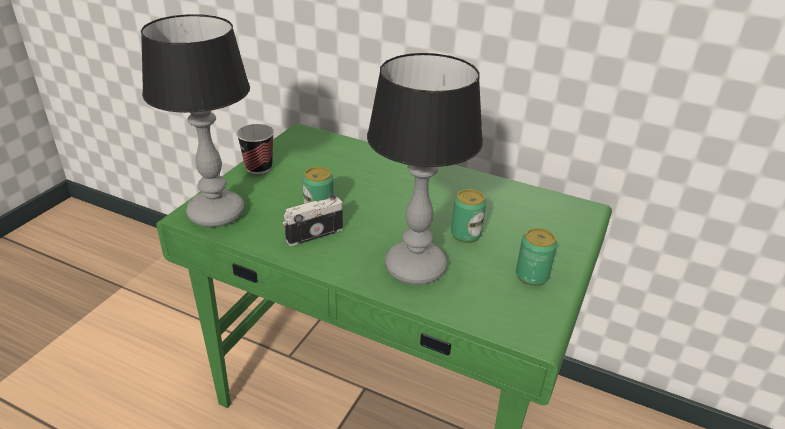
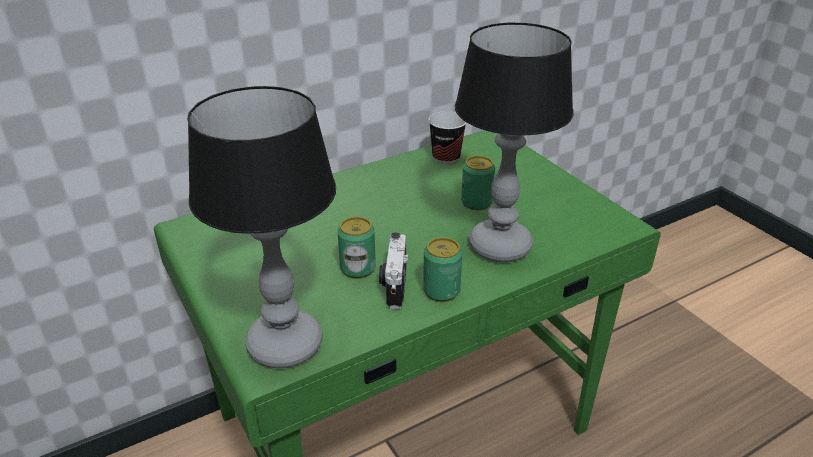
camera: 55 degrees left, 0 degrees up
cup [236,124,274,174] -> cup moved to [428,111,466,164]
can [516,228,557,287] -> can moved to [423,237,463,302]

